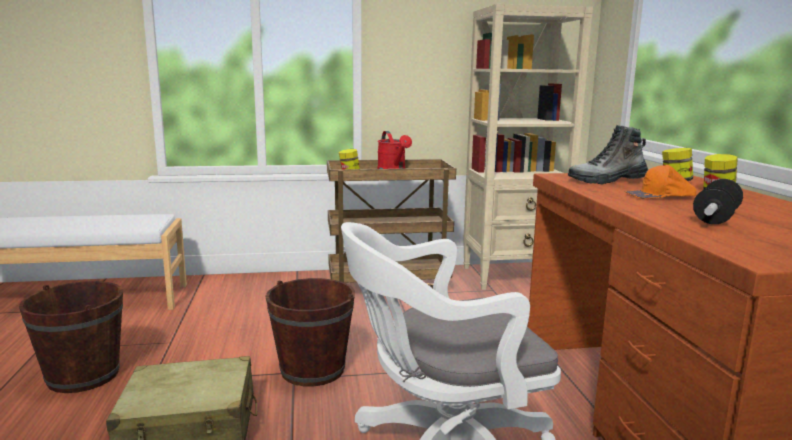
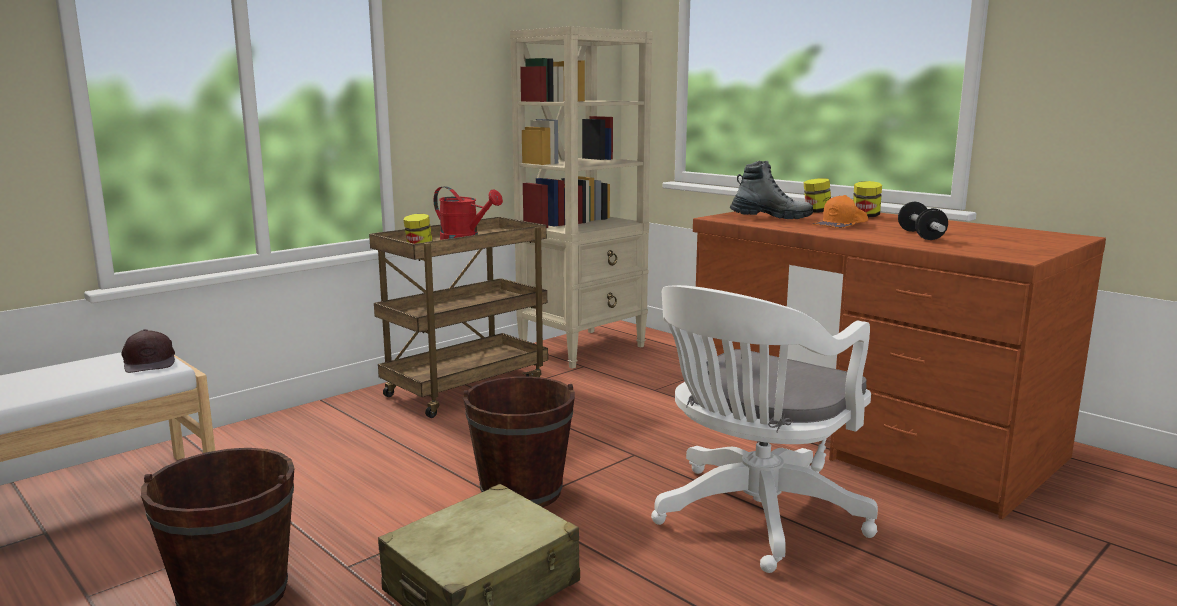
camera: 35 degrees left, 0 degrees up
boot [568,125,648,184] -> boot turned 135 degrees counterclockwise [730,161,813,219]
none -> brown cap [121,329,175,373]

